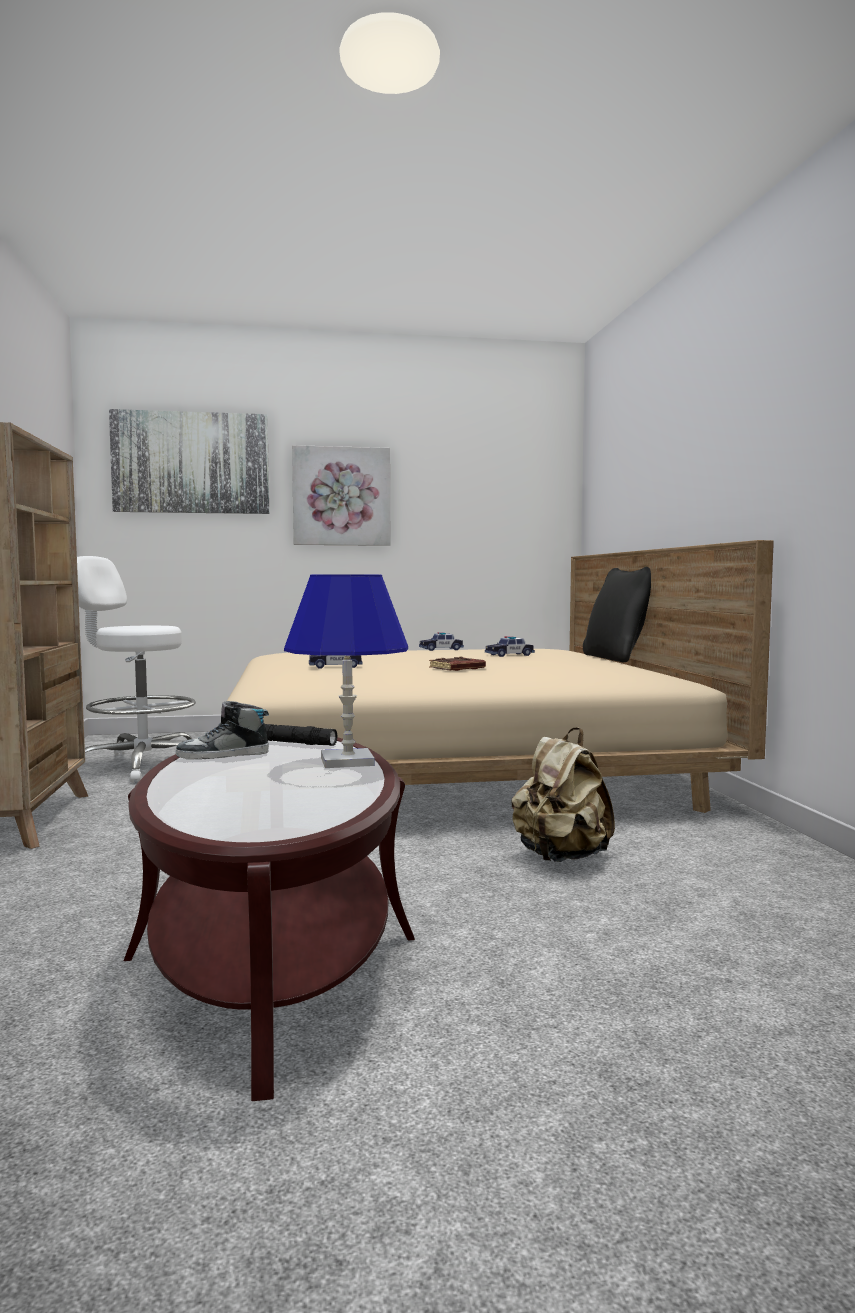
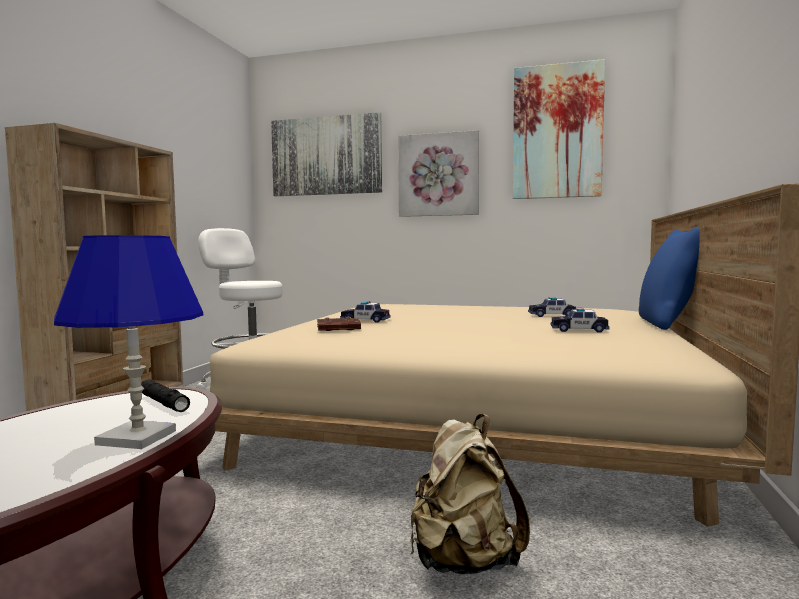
camera: 25 degrees right, 0 degrees up
shoe [176,701,269,760] -> none
toy car [419,632,464,651] -> toy car moved to [551,308,609,333]
brown book [429,656,486,671] -> brown book moved to [317,317,361,331]
black pillow [583,567,651,662] -> blue pillow [639,227,700,330]
none -> picture [513,59,605,199]

